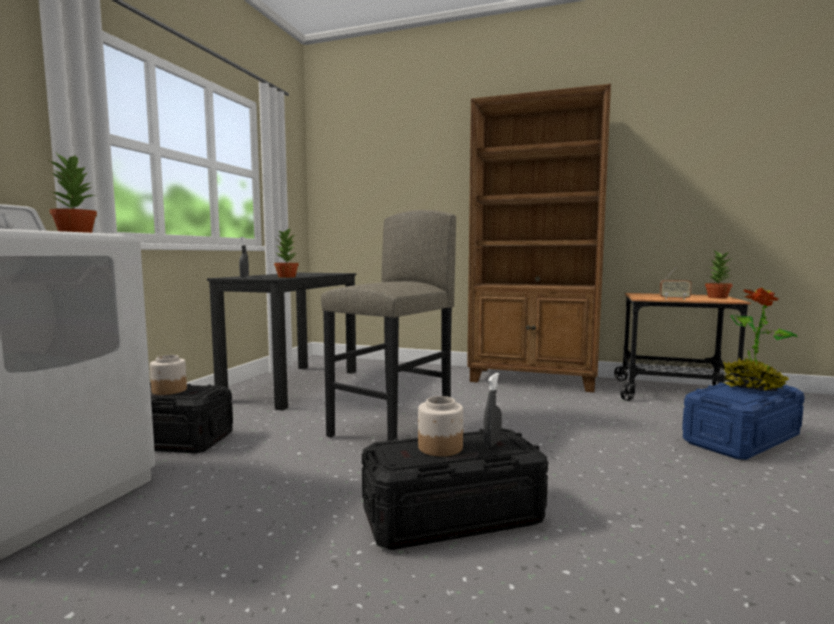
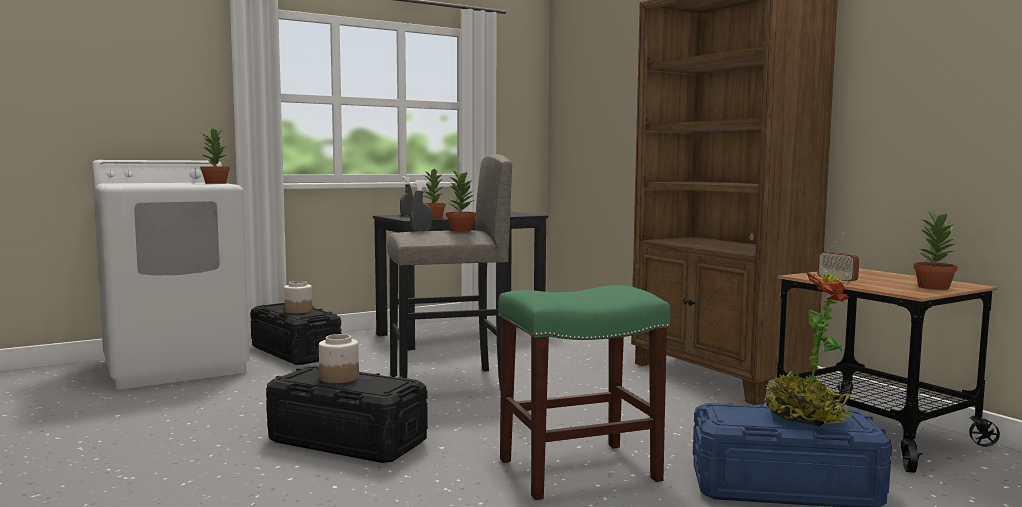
camera: 40 degrees right, 0 degrees up
grey spray bottle [483,373,502,447] -> grey spray bottle moved to [410,180,433,231]
none -> potted plant [446,169,476,232]
none -> green stool [498,285,671,500]

